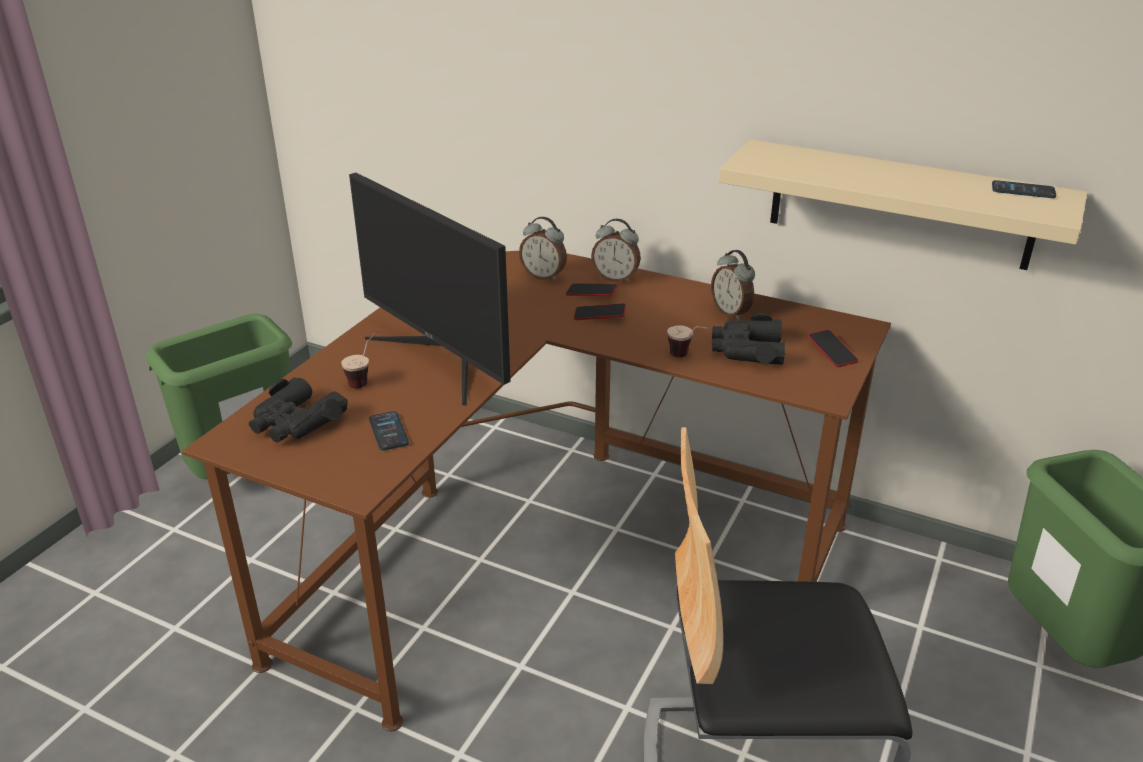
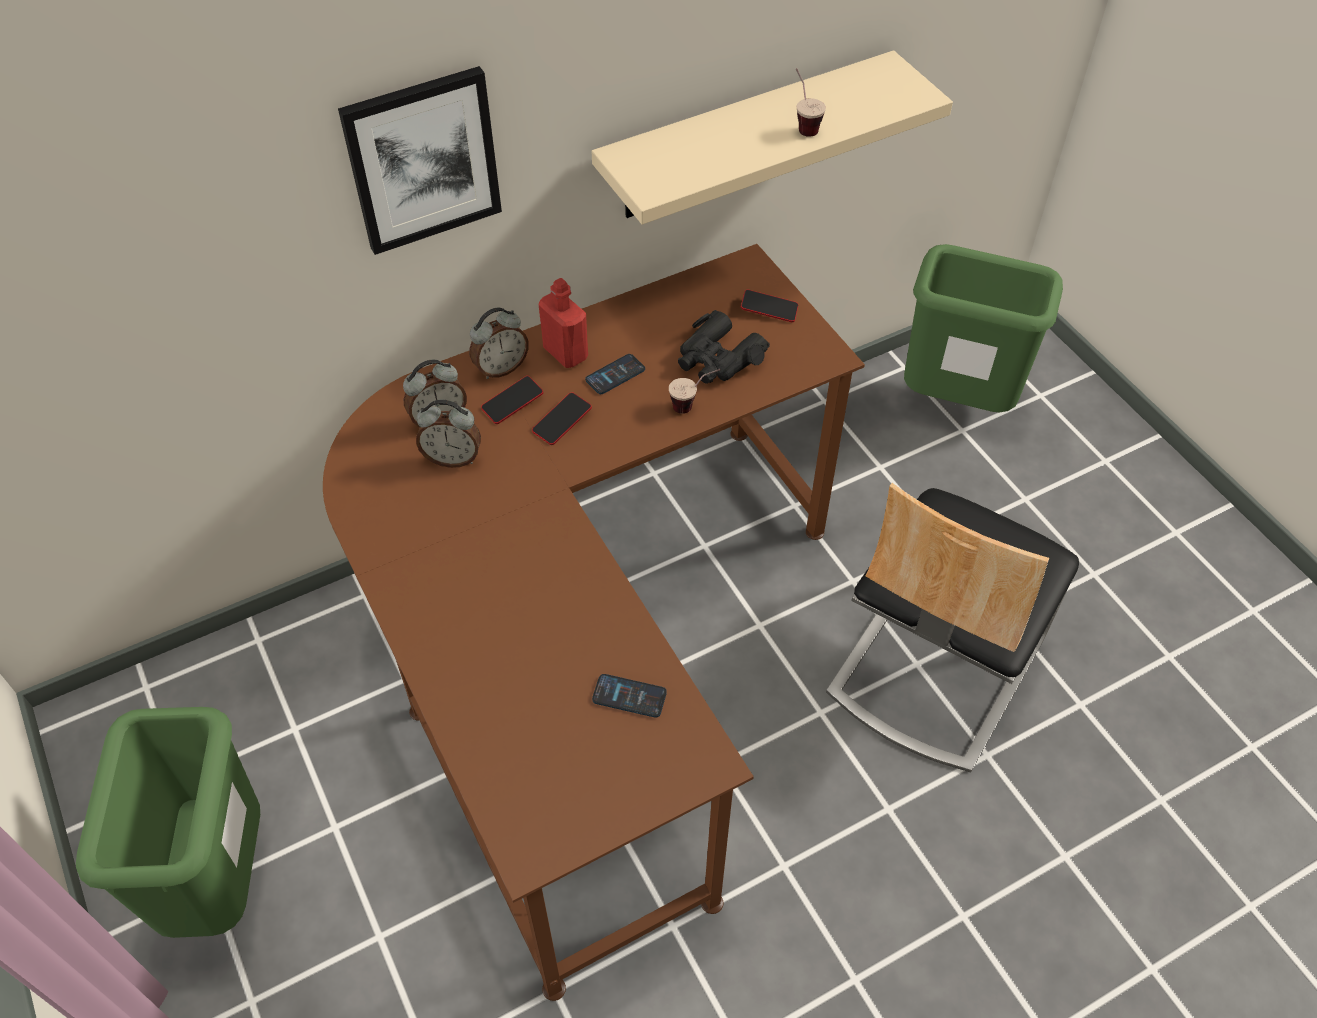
camera: 55 degrees left, 20 degrees up
black binoculars [249,377,348,443] -> none
cup [341,330,378,389] -> cup moved to [796,68,826,137]
monitor [349,173,511,406] -> none
alarm clock [711,250,755,320] -> alarm clock moved to [416,400,481,468]
phone [992,180,1056,198] -> phone moved to [585,354,645,394]
none -> picture [338,66,502,255]
none -> red bottle [539,278,588,368]

